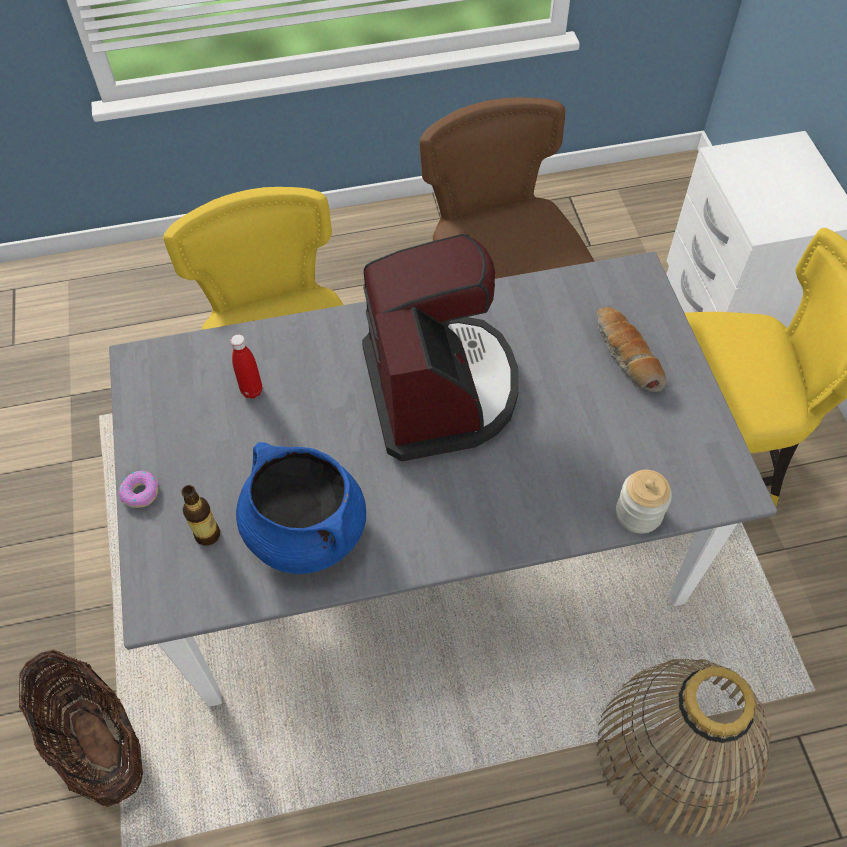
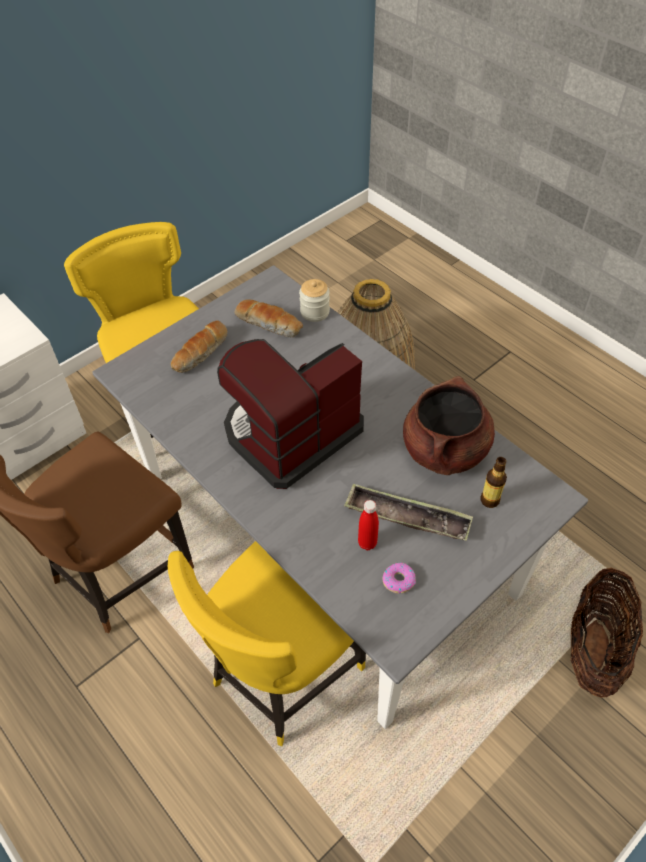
camera: 120 degrees left, 5 degrees down
donut [119,471,159,508] -> donut moved to [383,563,416,594]
blue cooking pot [236,442,366,574] -> brown cooking pot [403,376,495,475]
none -> bread [235,299,303,337]
none -> tray [344,483,473,541]

